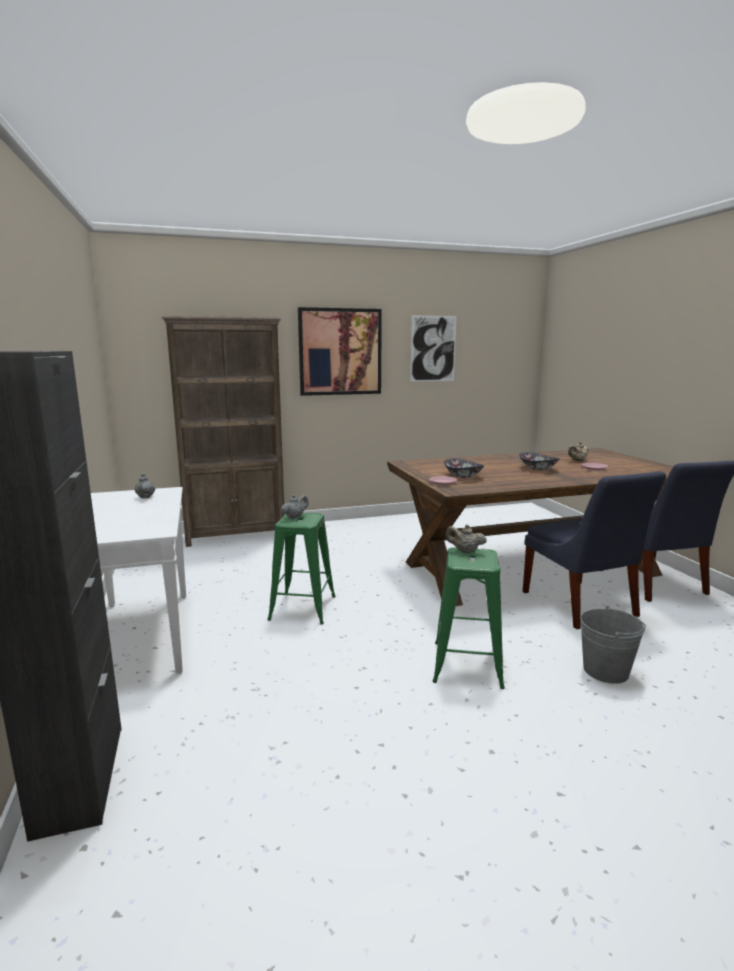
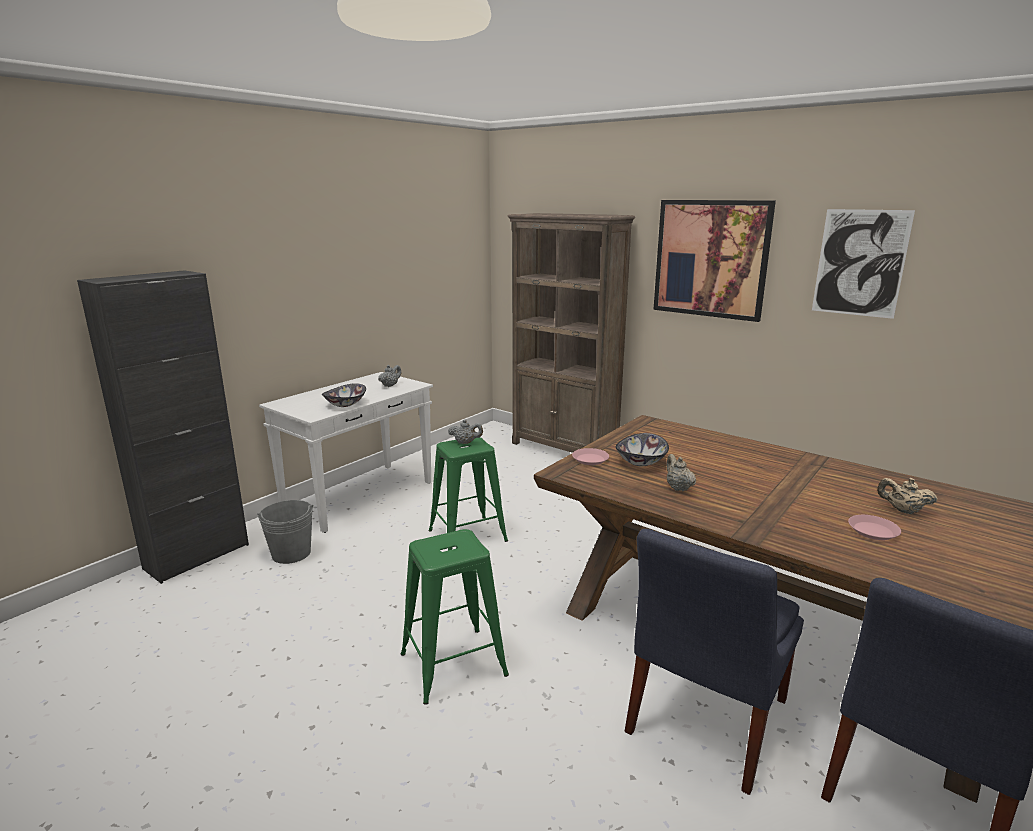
camera: 55 degrees right, 5 degrees up
beige teapot [445,524,487,553] -> beige teapot moved to [666,454,696,491]
bowl [519,452,560,470] -> bowl moved to [322,383,366,407]
grey bucket [580,606,646,684] -> grey bucket moved to [257,500,313,564]

